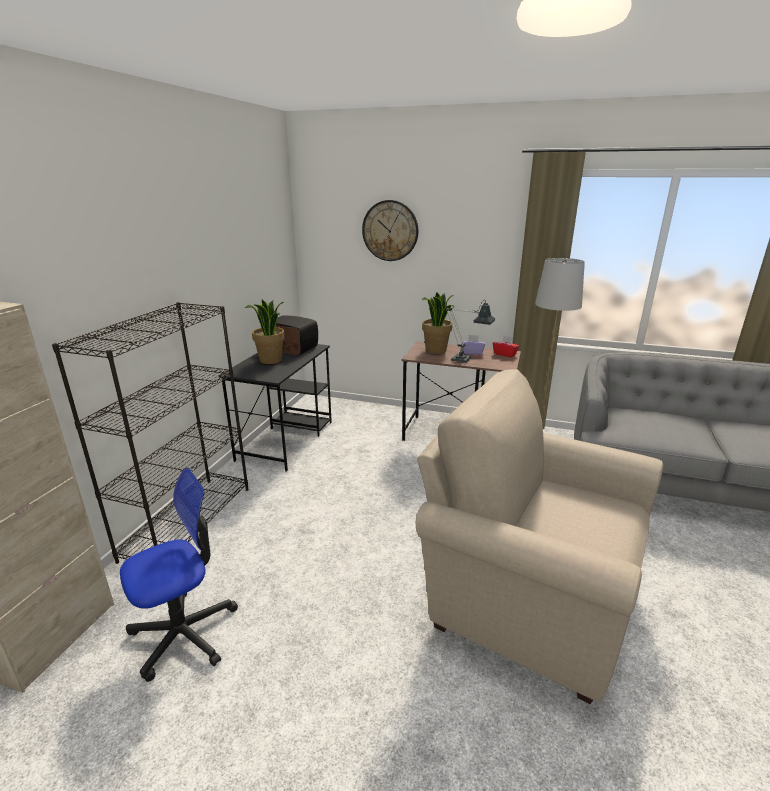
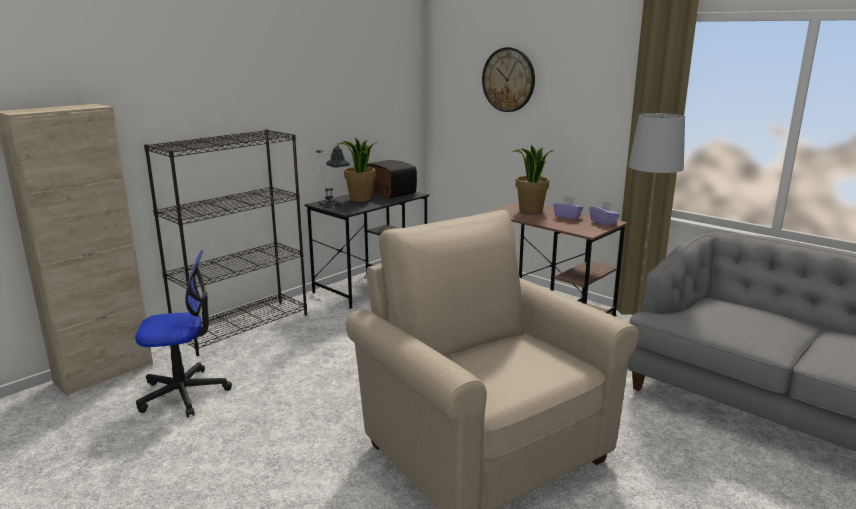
camera: 25 degrees right, 5 degrees down
table lamp [445,300,495,363] -> table lamp moved to [316,143,350,207]
red tissue box [493,336,519,357] -> purple tissue box [589,201,620,226]

